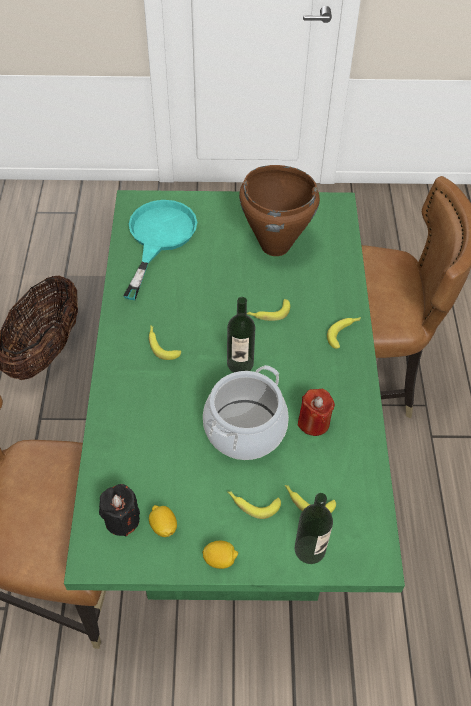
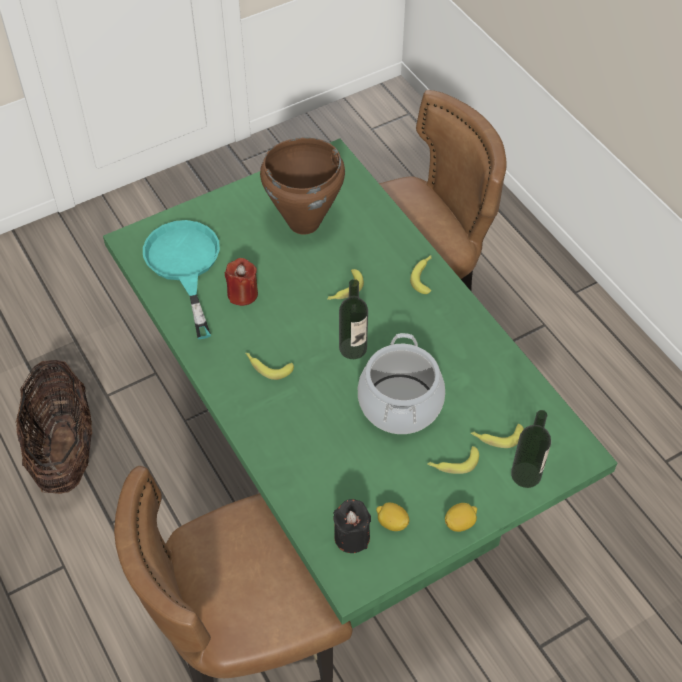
camera: 30 degrees left, 0 degrees up
red candle [298,389,335,436] -> red candle moved to [225,258,258,306]

